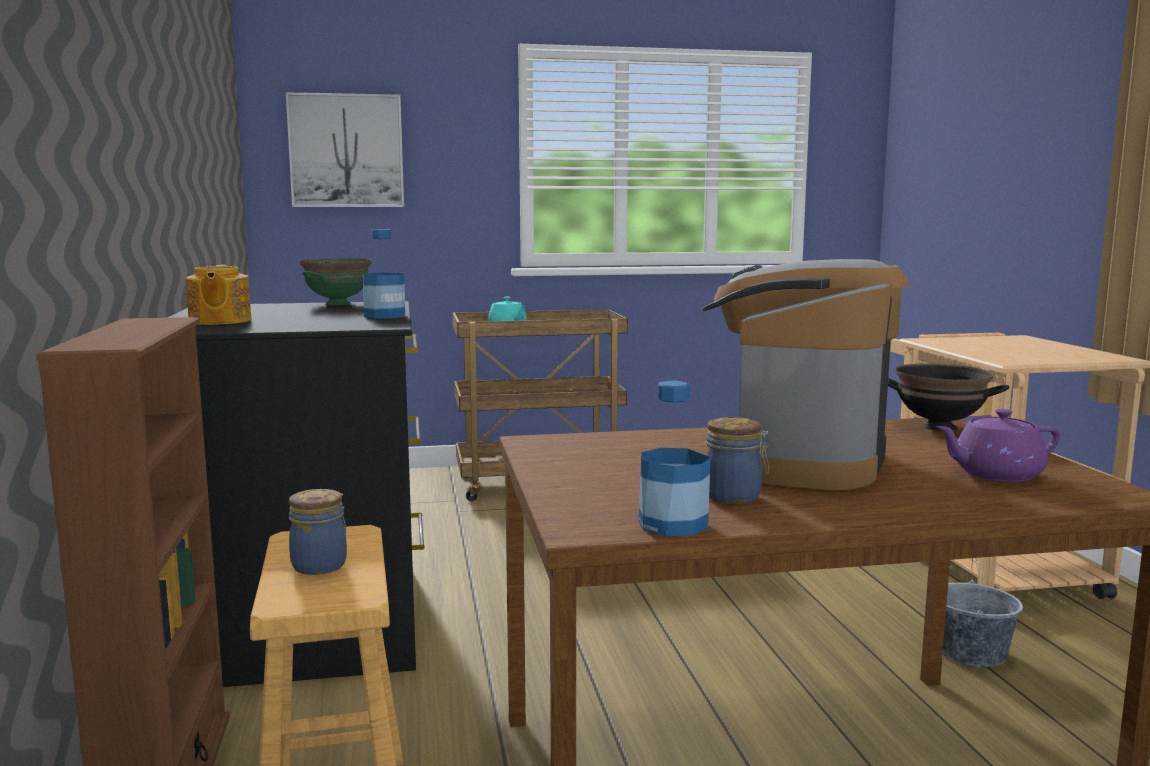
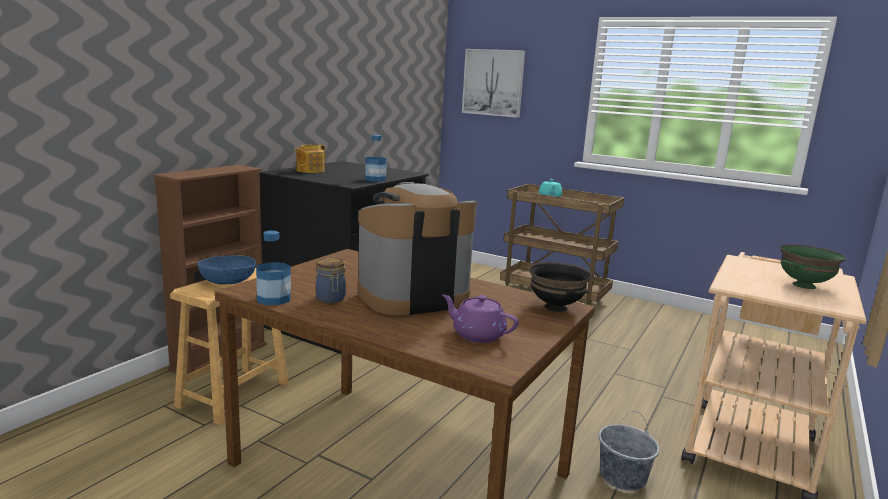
camera: 40 degrees right, 5 degrees up
jar [289,489,347,575] -> blue bowl [198,255,256,285]
green bowl [300,258,372,305] -> green bowl moved to [780,245,845,289]

